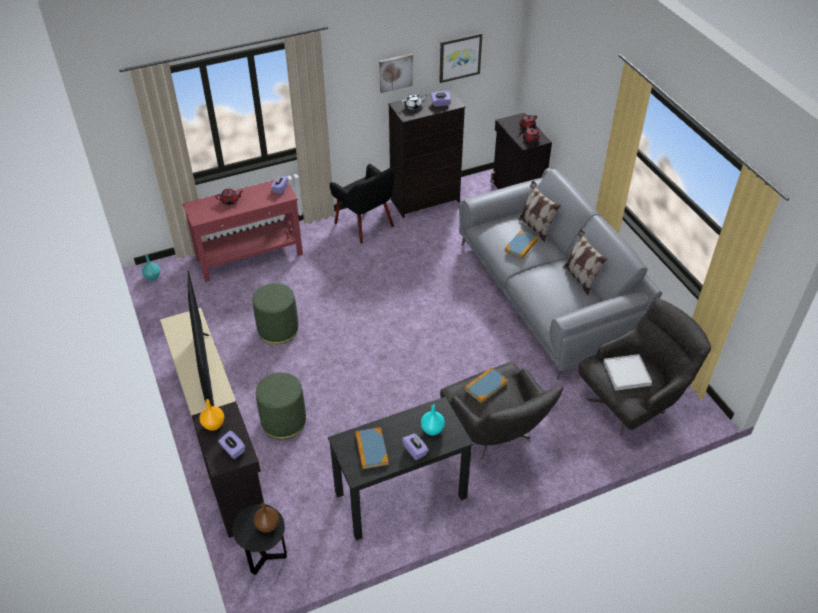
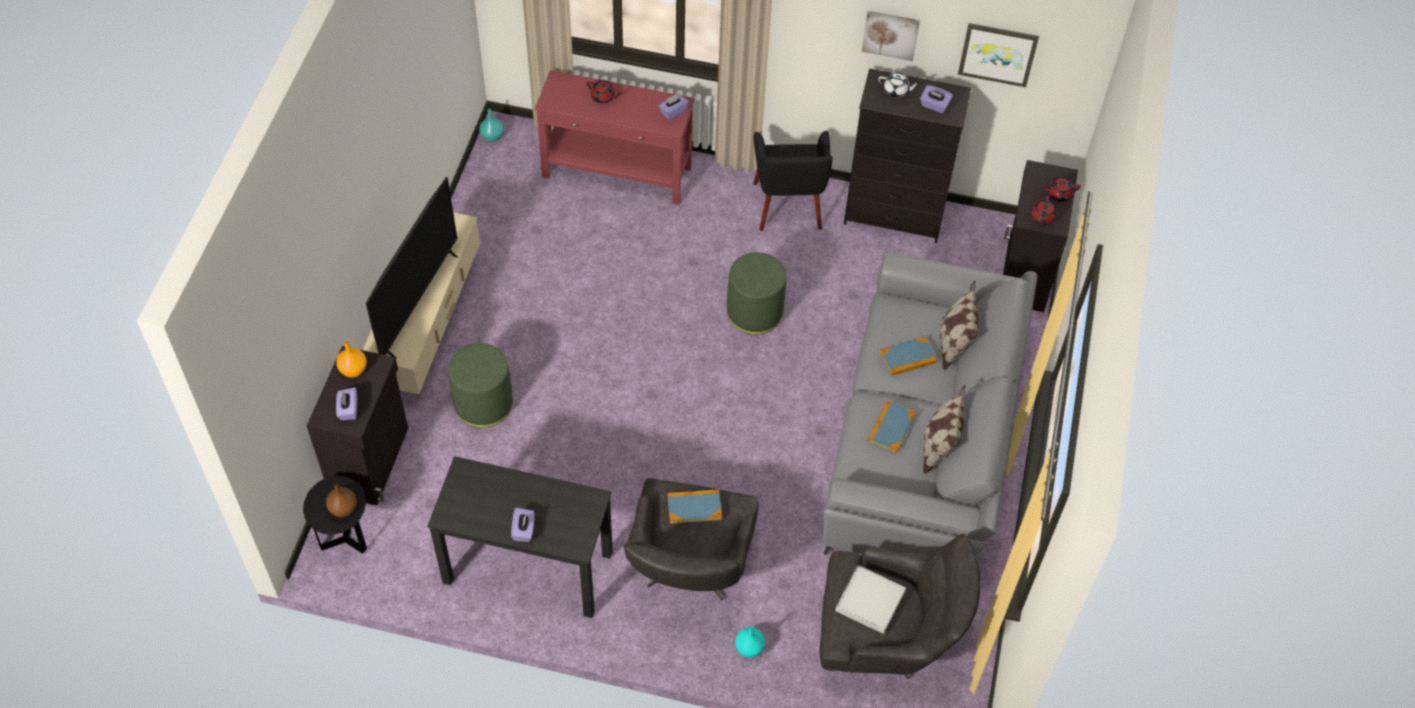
camera: 35 degrees right, 10 degrees up
green ottoman [252,283,298,344] -> green ottoman moved to [727,252,786,334]
book [355,427,389,469] -> book moved to [867,400,915,454]
turquoise vase [421,404,445,435] -> turquoise vase moved to [735,626,765,658]

